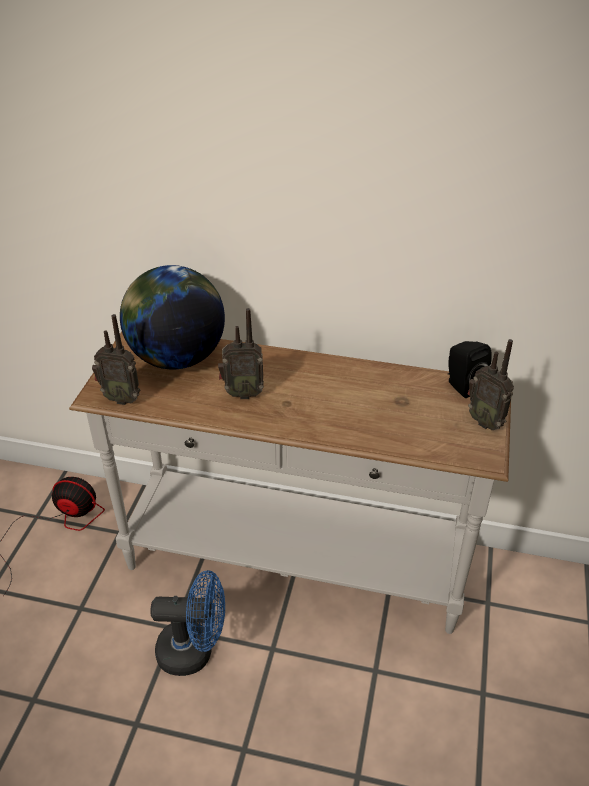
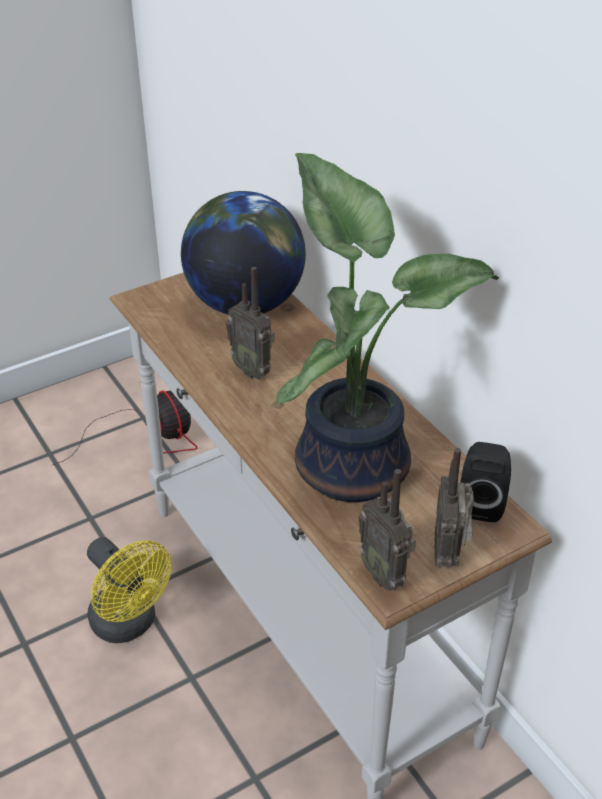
camera: 45 degrees right, 0 degrees up
radio [92,314,140,405] -> radio moved to [359,469,416,590]
blue fan [150,570,225,676] -> yellow fan [87,537,171,643]
none -> potted plant [276,153,499,502]

